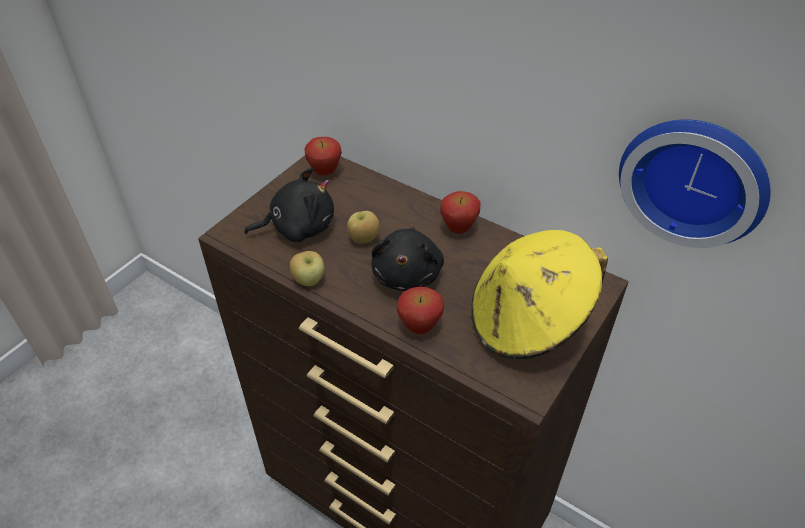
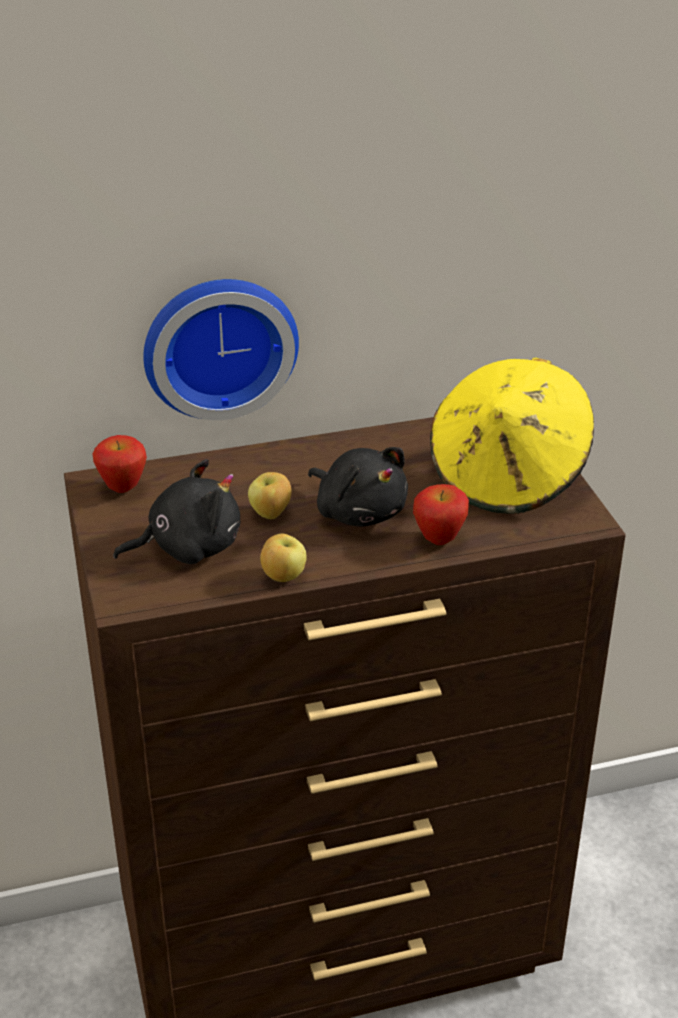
camera: 50 degrees left, 10 degrees down
black plush toy [244,167,334,242] -> black plush toy turned 45 degrees clockwise [113,459,240,564]
apple [440,191,481,234] -> none
wall clock [619,119,771,248] -> wall clock moved to [143,279,299,420]

